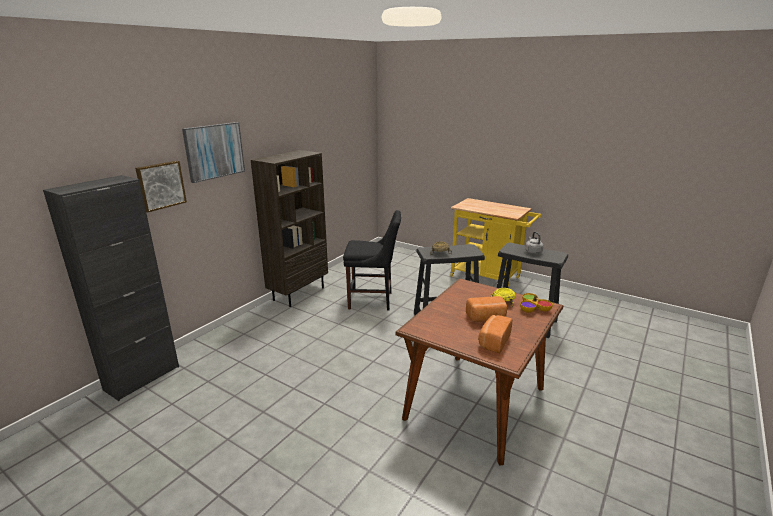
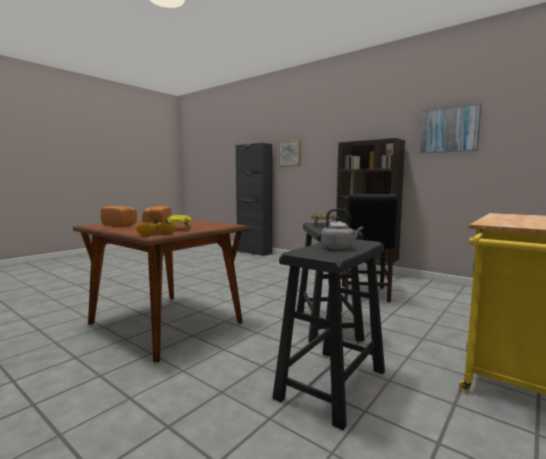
camera: 95 degrees right, 15 degrees down
picture [182,122,245,183] -> picture moved to [419,103,481,154]

